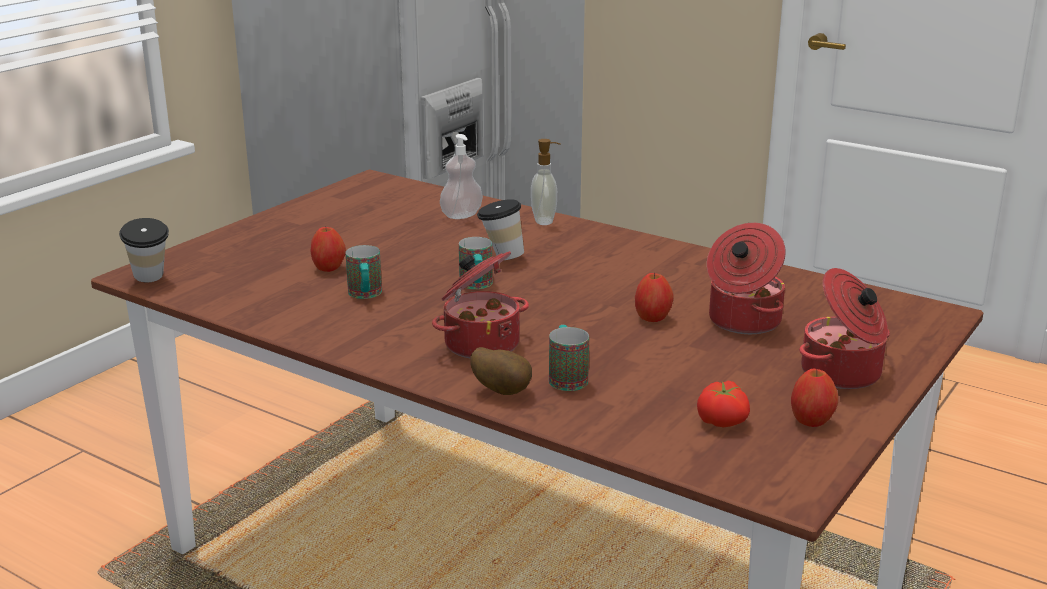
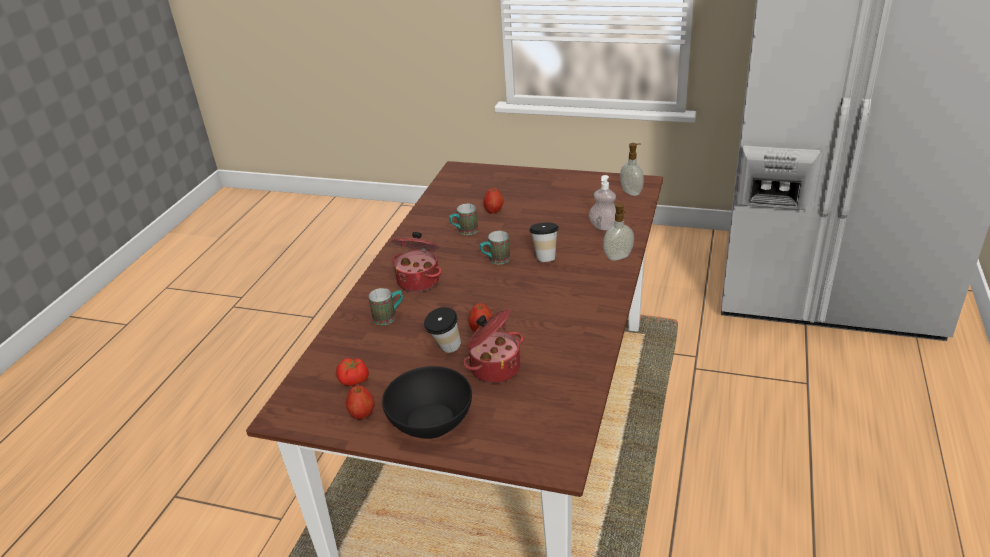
camera: 75 degrees right, 10 degrees up
cup [119,218,169,282] -> cup moved to [424,307,461,353]
potato [470,347,532,395] -> none
cooking pot [799,268,890,389] -> black bowl [382,366,472,439]
none -> soap dispenser [620,143,644,196]

